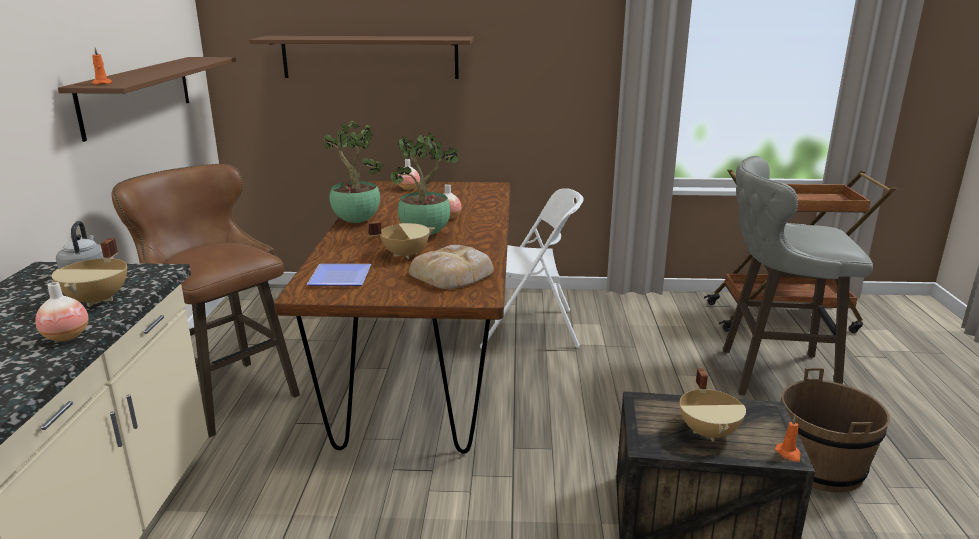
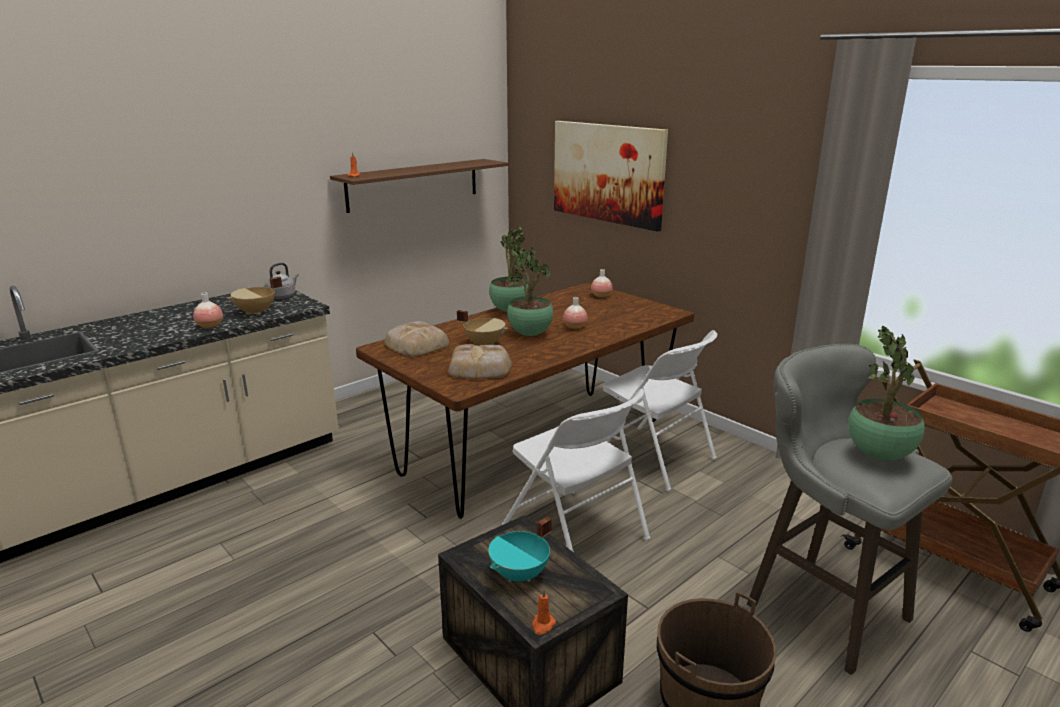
camera: 45 degrees right, 0 degrees up
brown stool [111,164,300,438] -> none
brown shelf [249,36,473,79] -> picture [554,121,668,232]
plate [306,264,371,286] -> bread [385,321,449,357]
beige cooking pot [680,369,746,442] -> turquoise cooking pot [488,517,552,582]
none -> white chair [502,389,650,552]
none -> potted plant [849,326,925,460]

